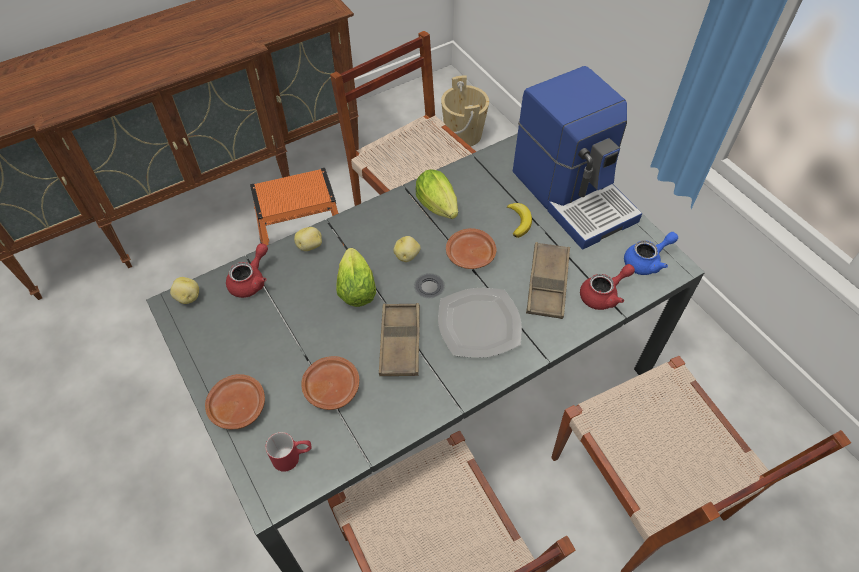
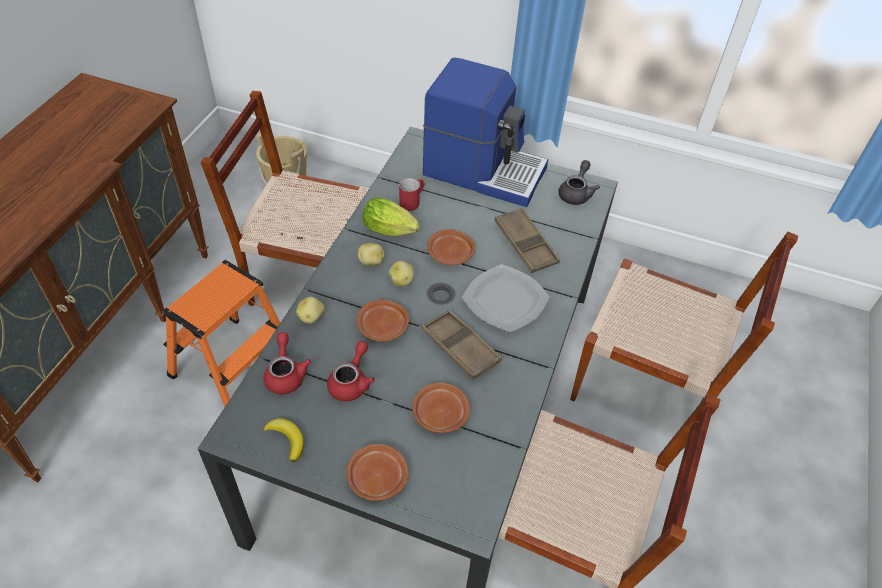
camera: 40 degrees left, 5 degrees down
potato [170,277,199,304] -> potato moved to [358,243,385,266]
red mug [266,432,312,472] -> red mug moved to [399,178,425,211]
lettuce [336,248,376,307] -> brown plate [356,300,409,342]
banana [507,203,532,238] -> banana moved to [263,418,304,462]
red teapot [580,264,635,310] -> red teapot moved to [327,341,375,401]
blue teapot [624,232,678,275] -> grey teapot [558,160,600,205]

